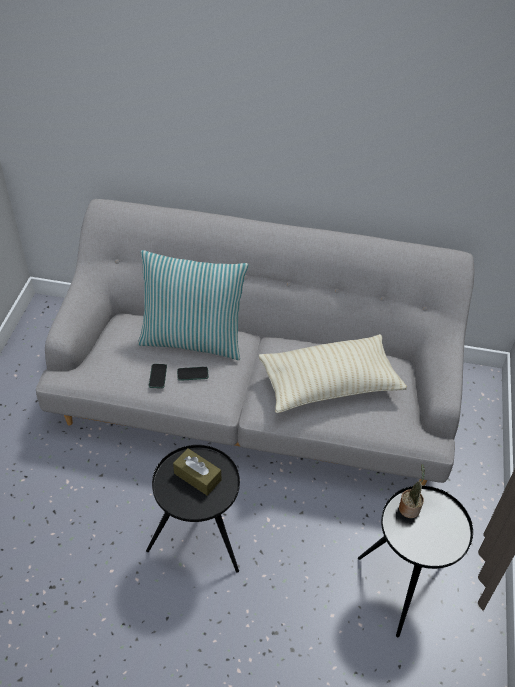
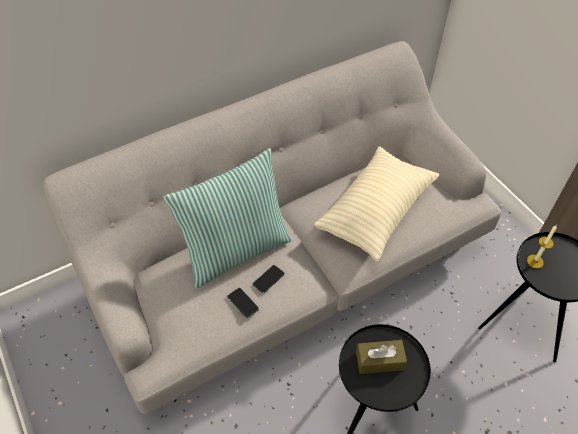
camera: 40 degrees left, 5 degrees up
potted plant [399,464,425,518] -> candle [527,225,557,268]

